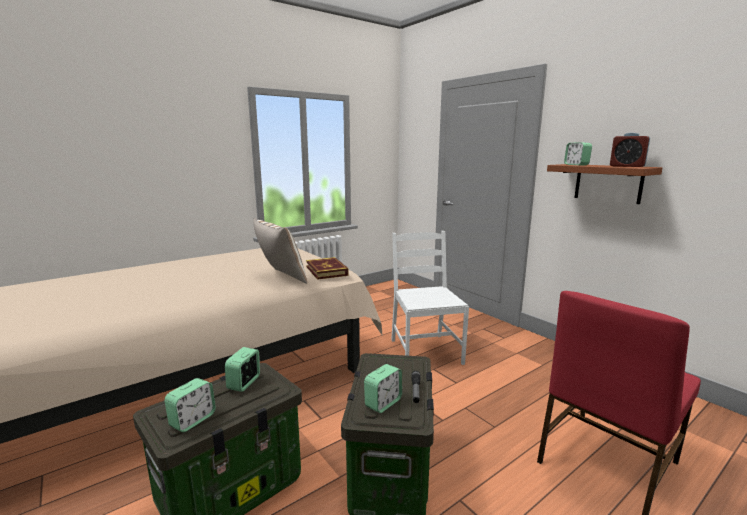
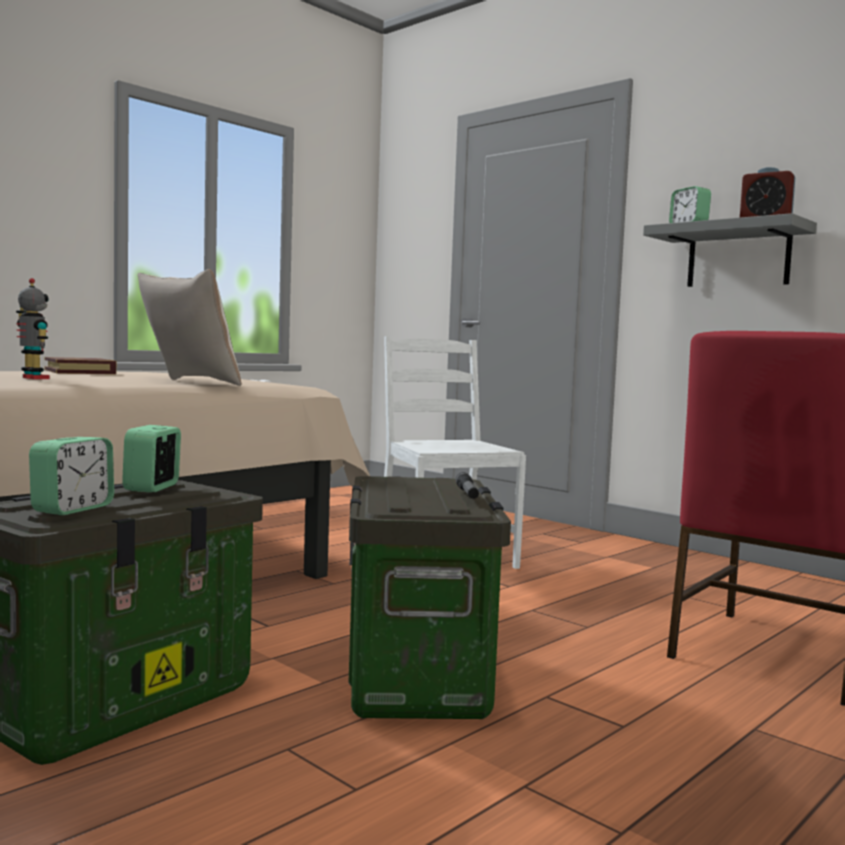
camera: 10 degrees left, 10 degrees down
book [306,257,349,280] -> book moved to [44,357,116,374]
alarm clock [364,364,402,413] -> none
brown shelf [547,164,663,204] -> grey shelf [643,213,817,287]
none -> toy robot [16,278,49,379]

